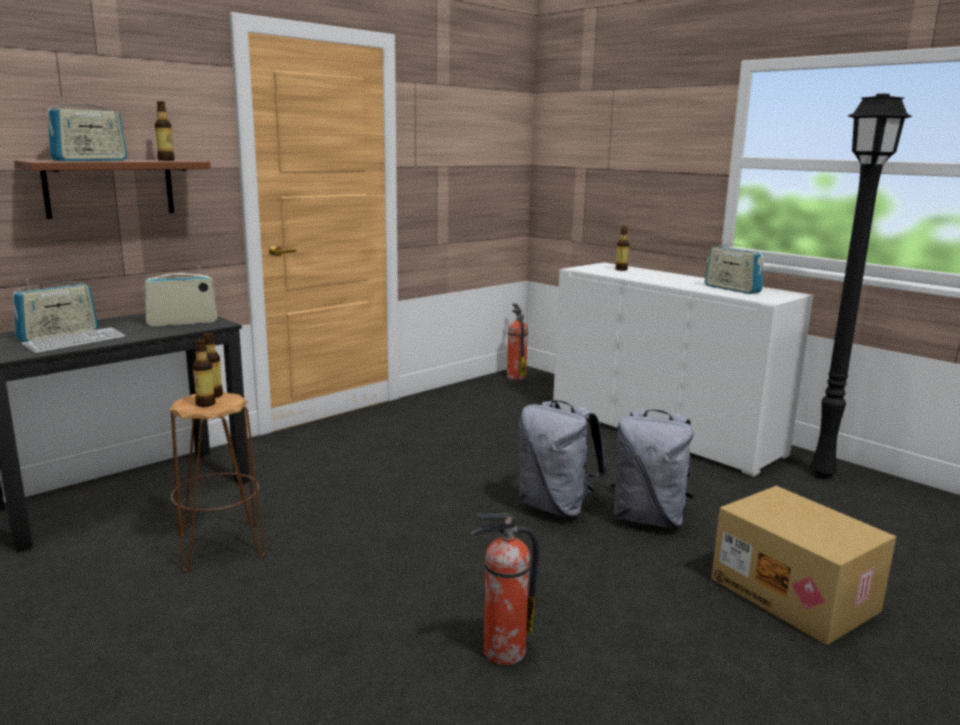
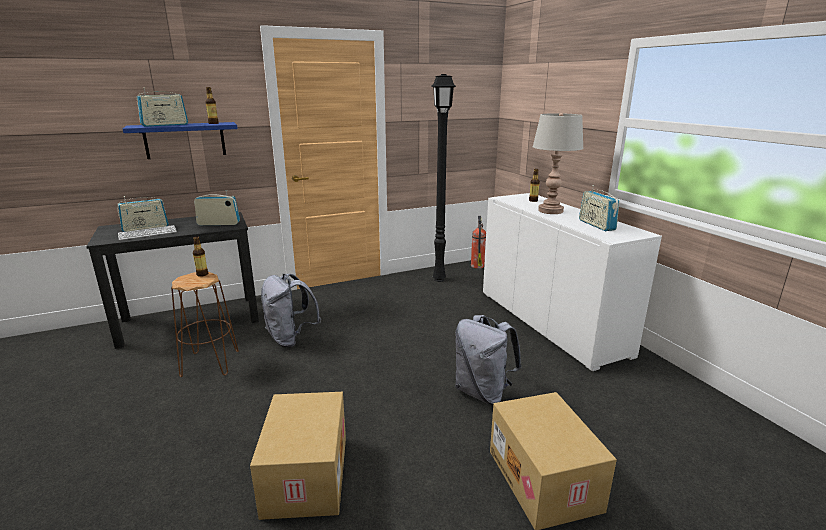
camera: 20 degrees right, 5 degrees up
brown shelf [14,160,211,219] -> blue shelf [123,122,238,159]
bottle [193,338,216,407] -> none
fire extinguisher [470,513,539,665] -> cardboard box [250,392,346,520]
grey backpack [519,400,606,518] -> grey backpack moved to [261,274,321,347]
black floor lamp [810,94,913,479] -> black floor lamp moved to [432,74,456,282]
none -> grey table lamp [532,113,584,214]

